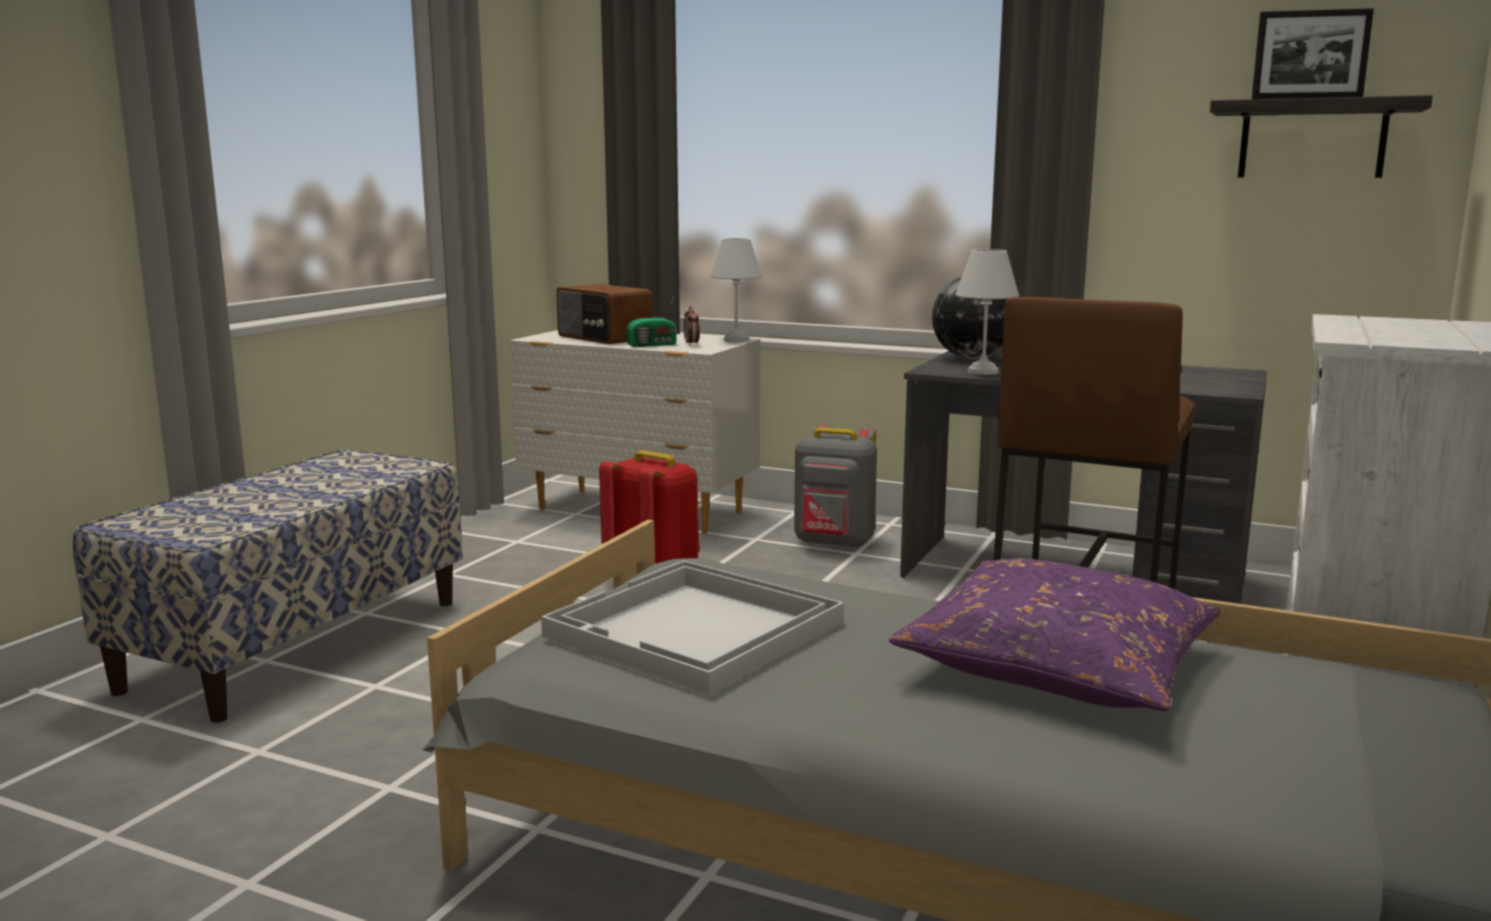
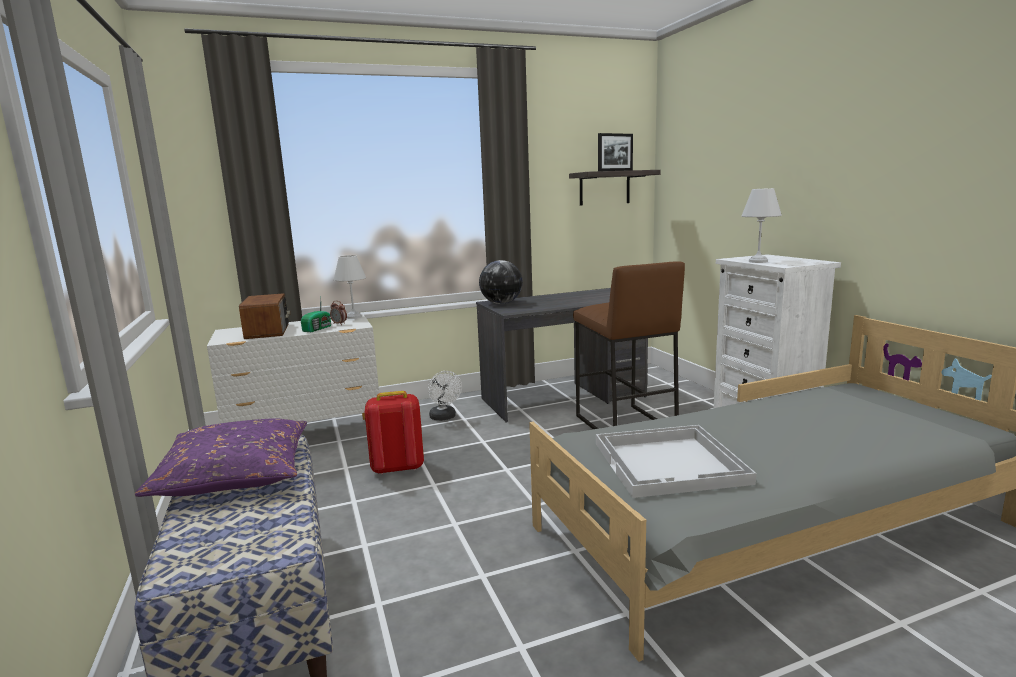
camera: 45 degrees left, 0 degrees up
radio [556,284,652,344] -> radio turned 105 degrees counterclockwise [239,293,290,339]
grey backpack [794,425,877,549] -> white fan [428,371,462,421]
purple pillow [889,558,1221,711] -> purple pillow moved to [135,418,307,497]
white table lamp [955,249,1019,375] -> white table lamp moved to [742,188,782,263]

